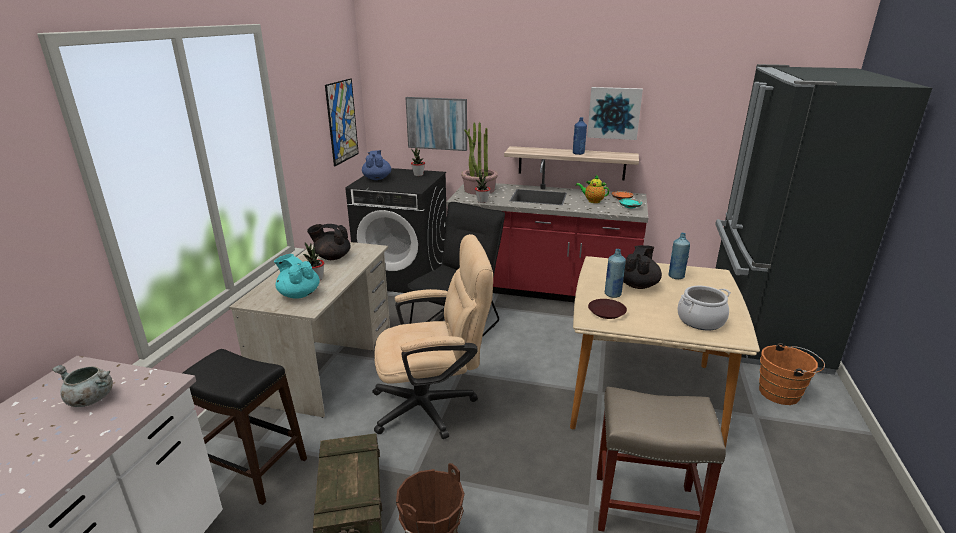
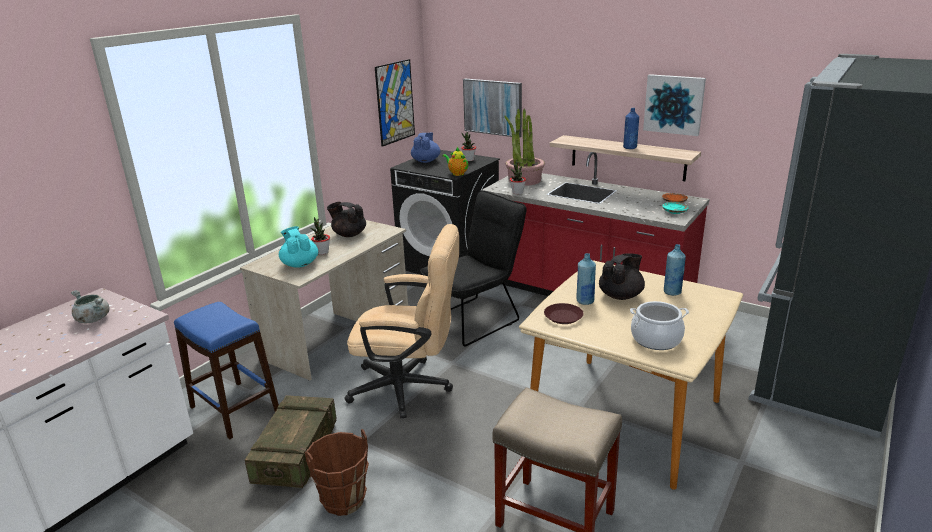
camera: 20 degrees right, 0 degrees up
black stool [183,349,307,505] -> blue stool [174,302,279,439]
teapot [576,175,609,203] -> teapot moved to [443,147,468,176]
orange bucket [759,343,825,405] -> none

